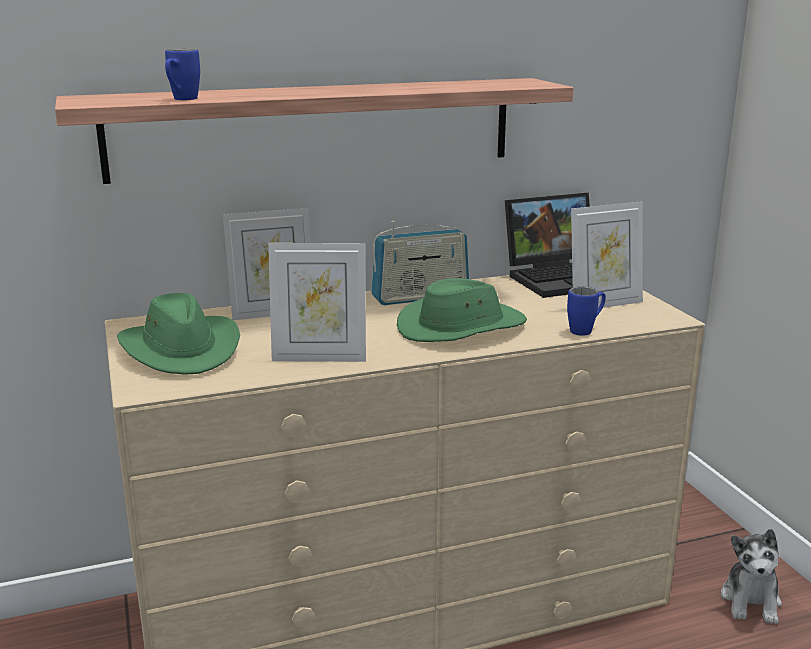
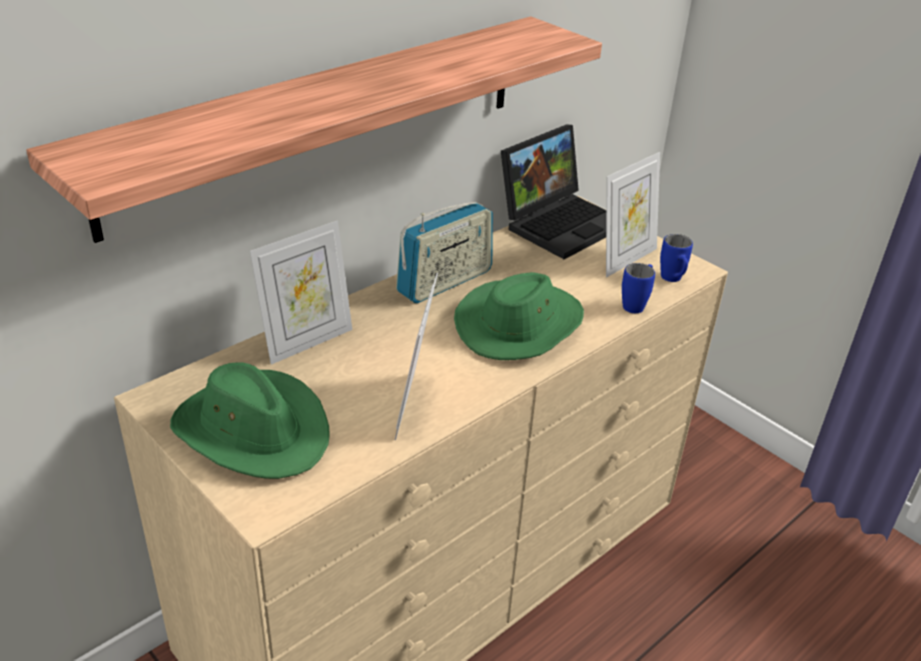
camera: 25 degrees left, 15 degrees up
blue mug [165,49,200,100] -> blue mug moved to [660,234,693,282]
picture frame [268,243,366,362] -> picture frame turned 120 degrees clockwise [395,273,438,440]
plush toy [721,529,782,624] -> none

